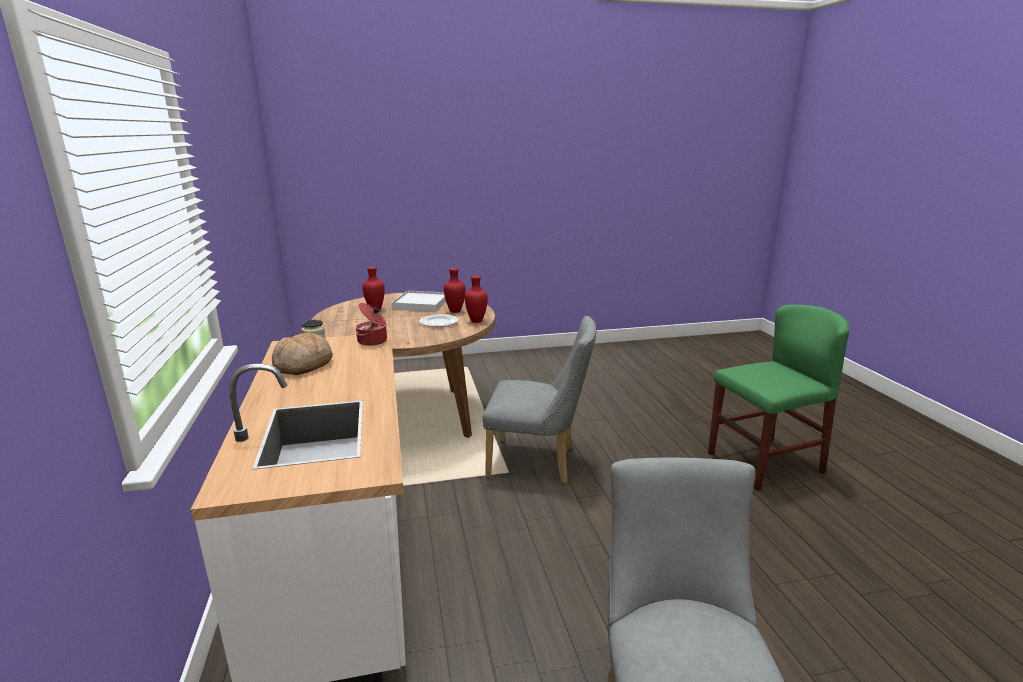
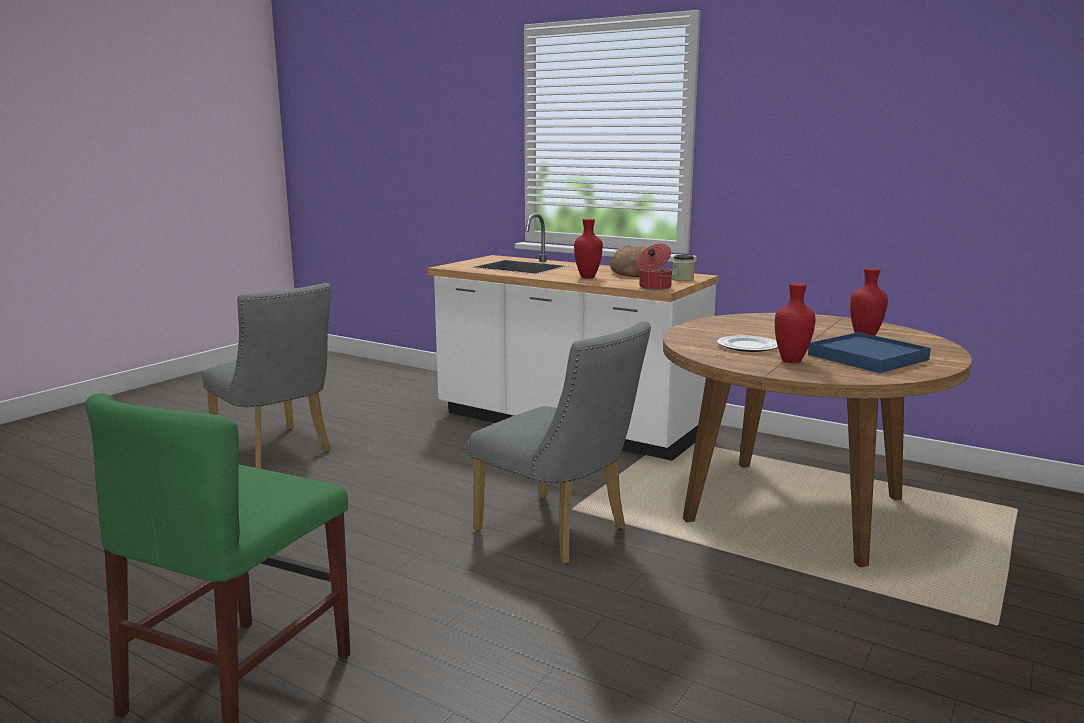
camera: 135 degrees right, 5 degrees down
white tray [392,291,446,312] -> blue tray [808,332,931,373]
red vase [465,275,488,323] -> red vase moved to [574,219,603,278]
grey chair [483,316,596,484] -> grey chair turned 105 degrees counterclockwise [469,321,651,564]

